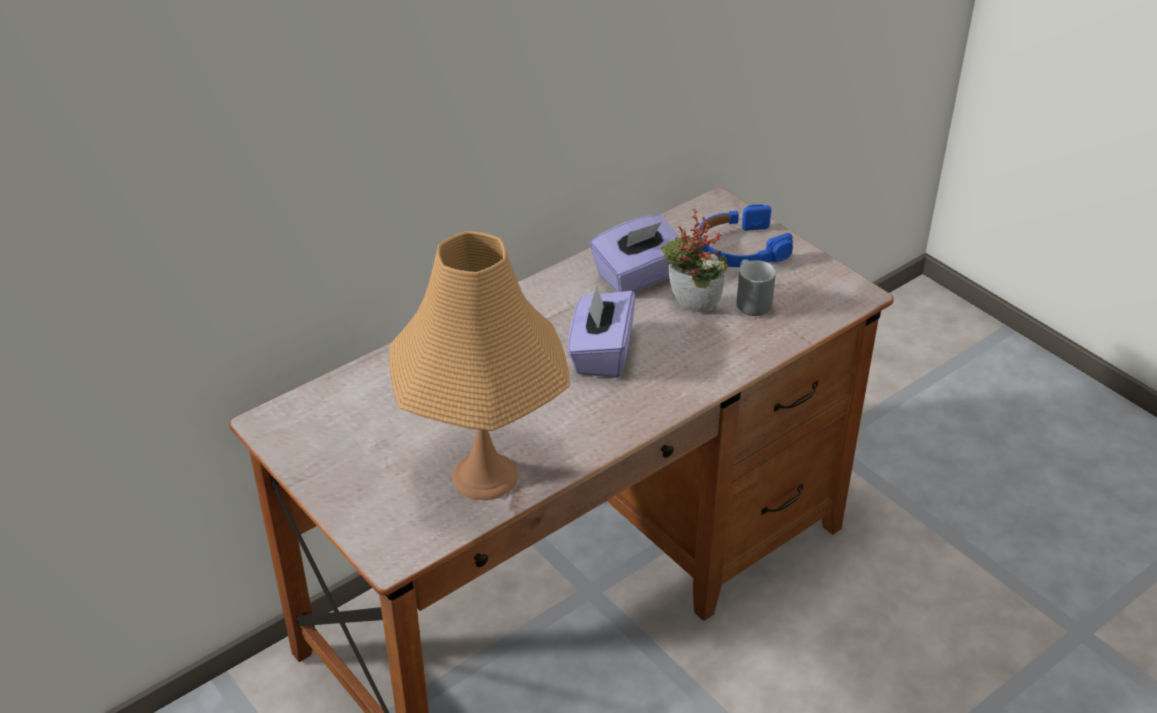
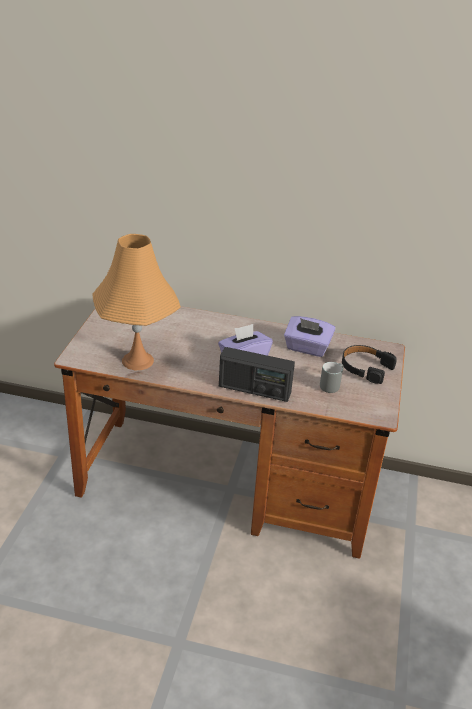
camera: 50 degrees right, 5 degrees down
potted plant [661,209,728,313] -> none
blue headphones [699,204,793,267] -> black headphones [342,345,397,384]
none -> radio [219,347,295,402]

